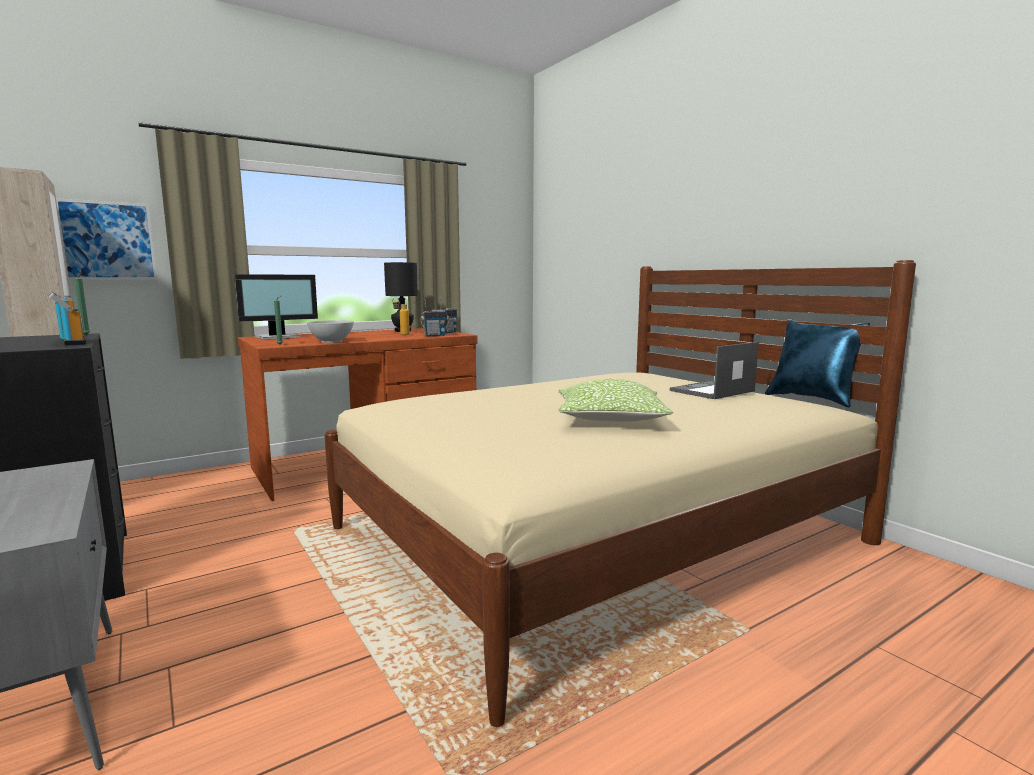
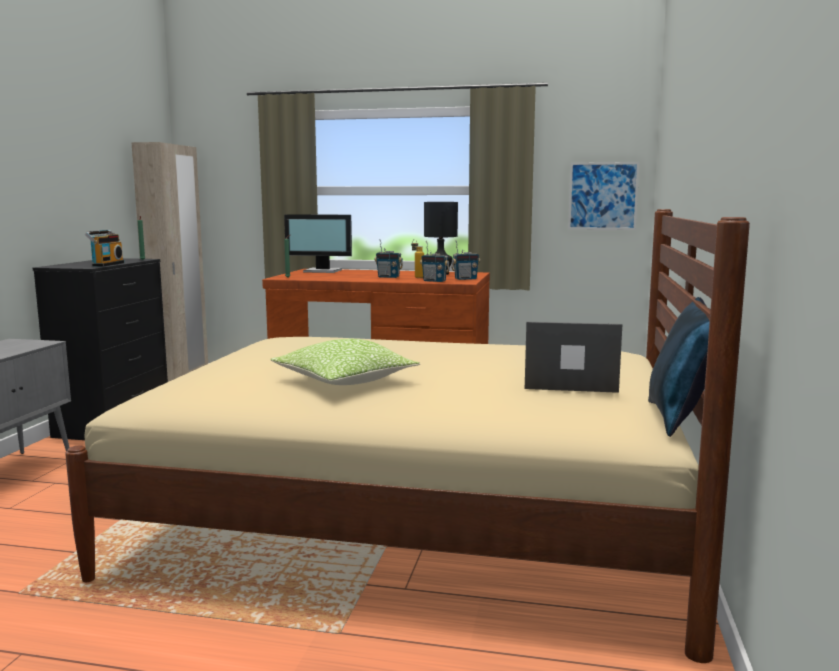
camera: 45 degrees right, 0 degrees up
picture [56,198,157,280] -> picture moved to [568,162,640,230]
white bowl [307,320,354,343] -> none
none -> radio [375,239,403,278]

